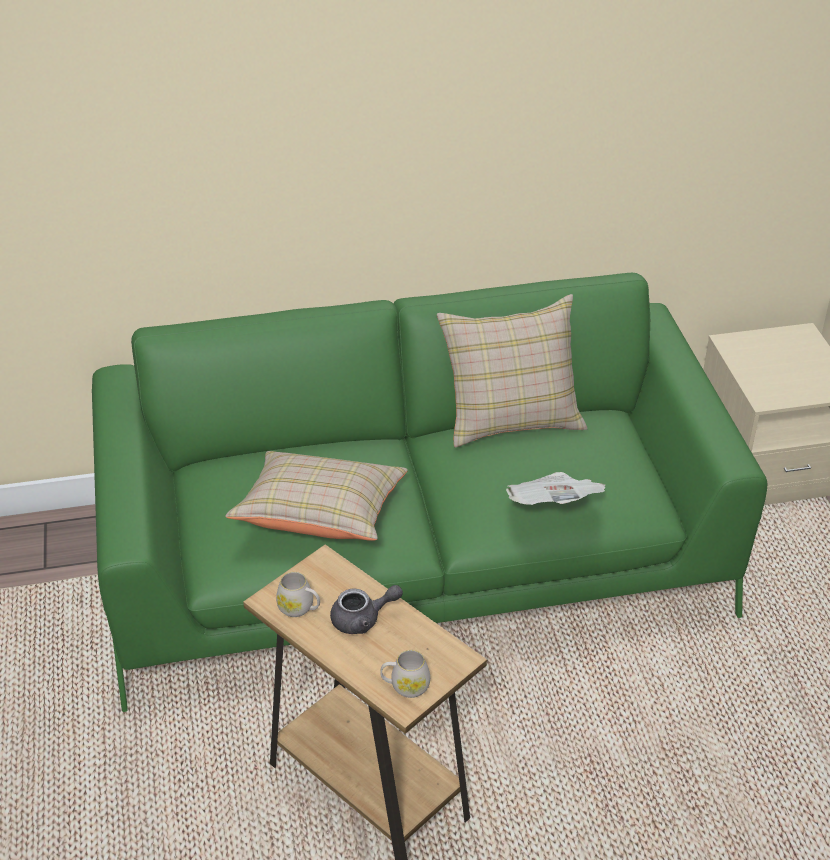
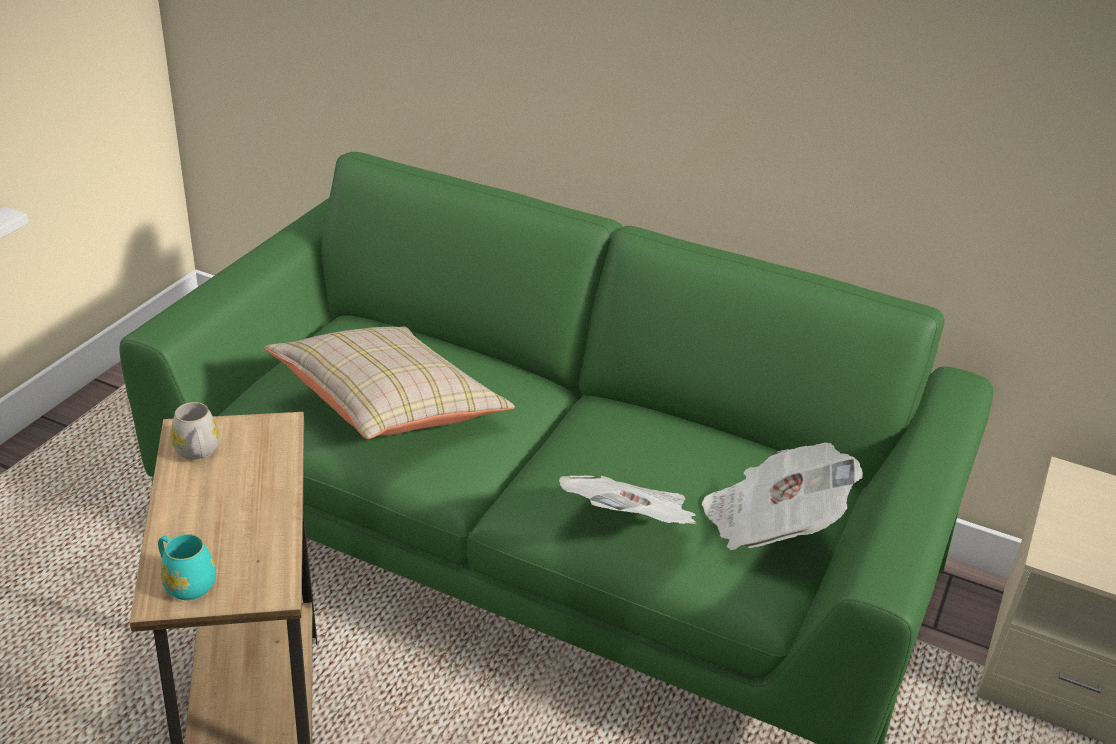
camera: 35 degrees right, 5 degrees down
grey teapot [330,585,403,634] -> none
white mug [380,650,430,698] -> turquoise mug [158,534,216,600]
beige pillow [437,294,588,448] -> none
none -> newspaper [702,443,863,550]

